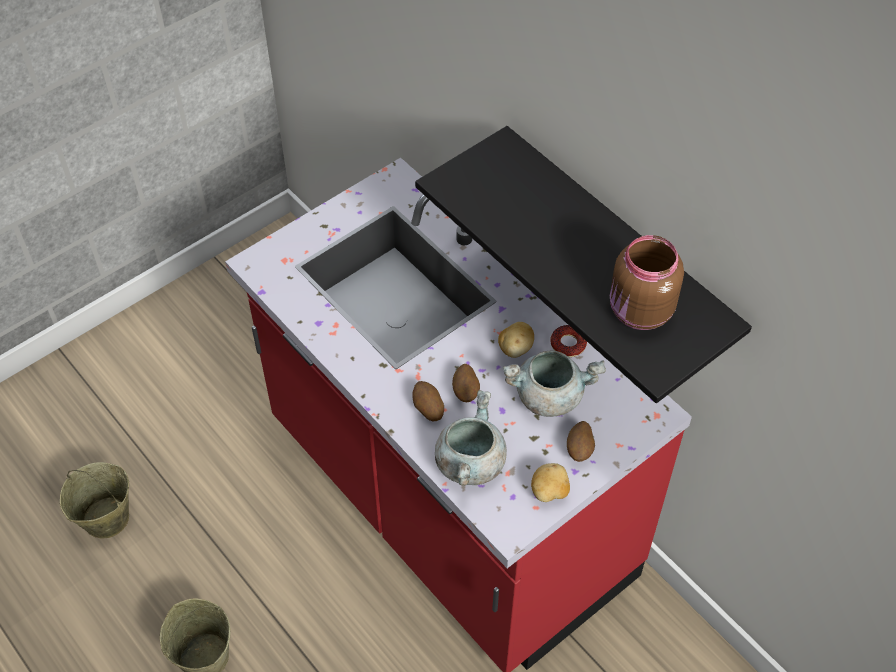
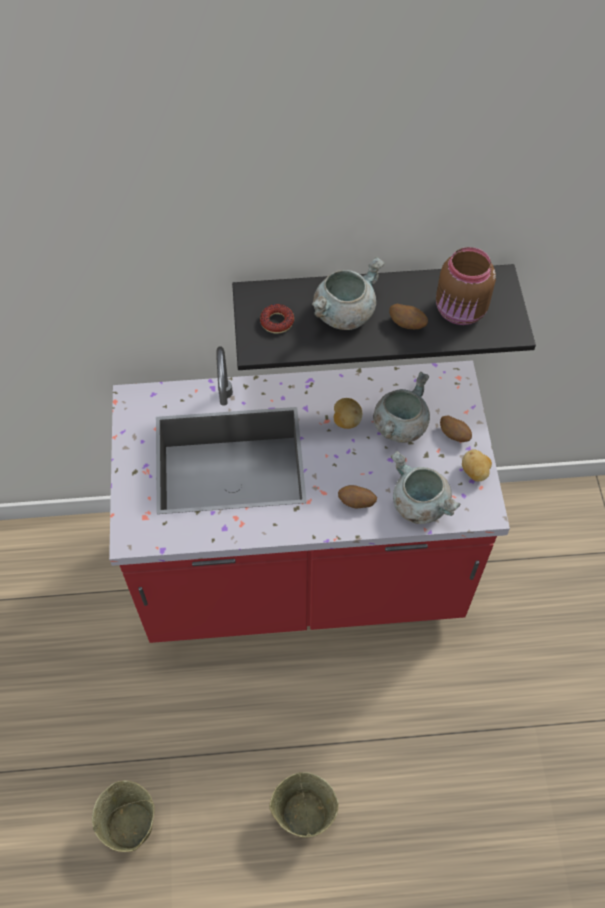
camera: 55 degrees left, 5 degrees up
potato [452,364,480,402] -> potato moved to [389,304,428,329]
donut [550,325,587,357] -> donut moved to [260,304,294,334]
none -> grey cooking pot [312,257,384,330]

